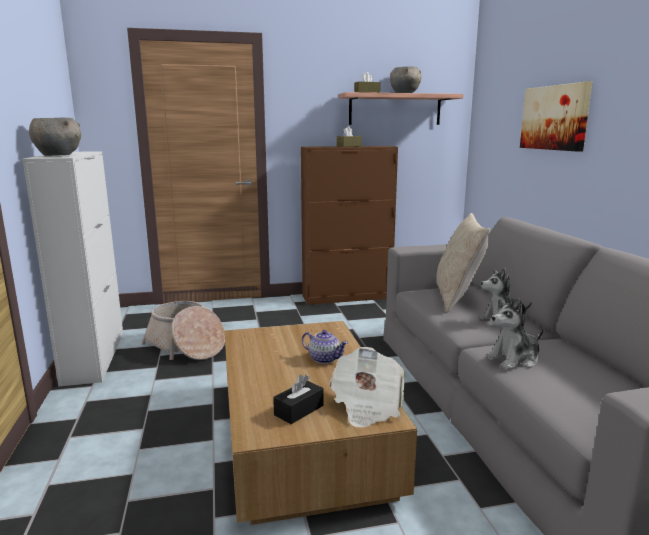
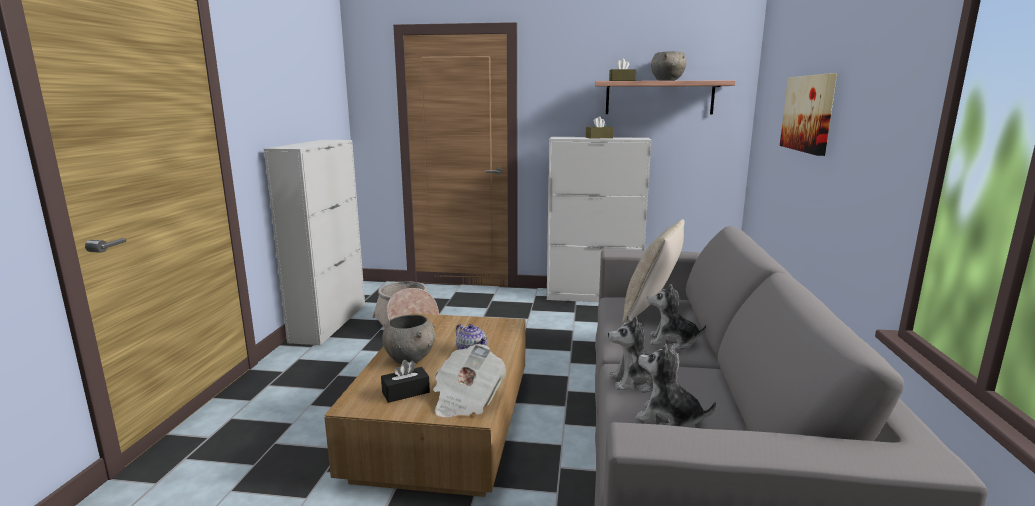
camera: 20 degrees right, 0 degrees up
grey bowl [29,118,81,156] -> grey bowl moved to [382,315,435,364]
brown cabinet [301,146,398,305] -> white cabinet [547,137,651,302]
none -> plush toy [636,343,716,427]

